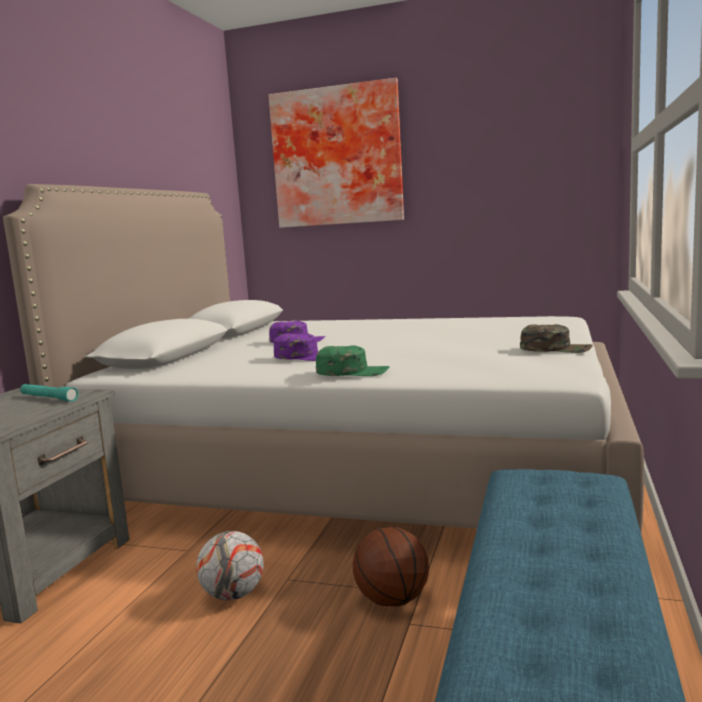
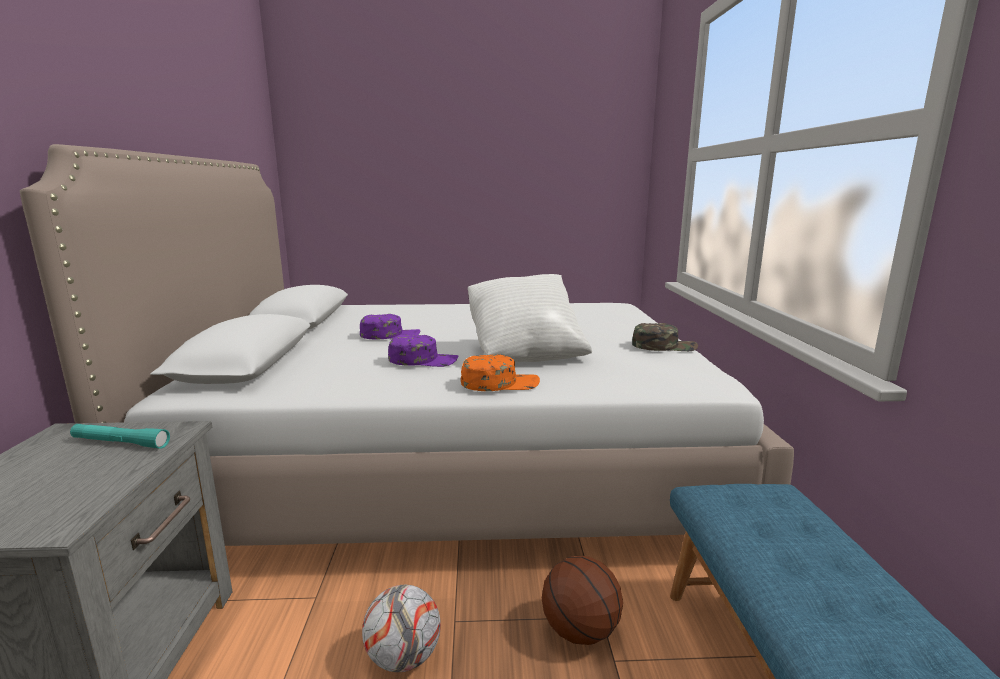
camera: 20 degrees left, 5 degrees up
picture [269,78,404,228] -> none
green cap [316,345,389,376] -> orange cap [461,354,540,391]
none -> white pillow [468,274,592,362]

